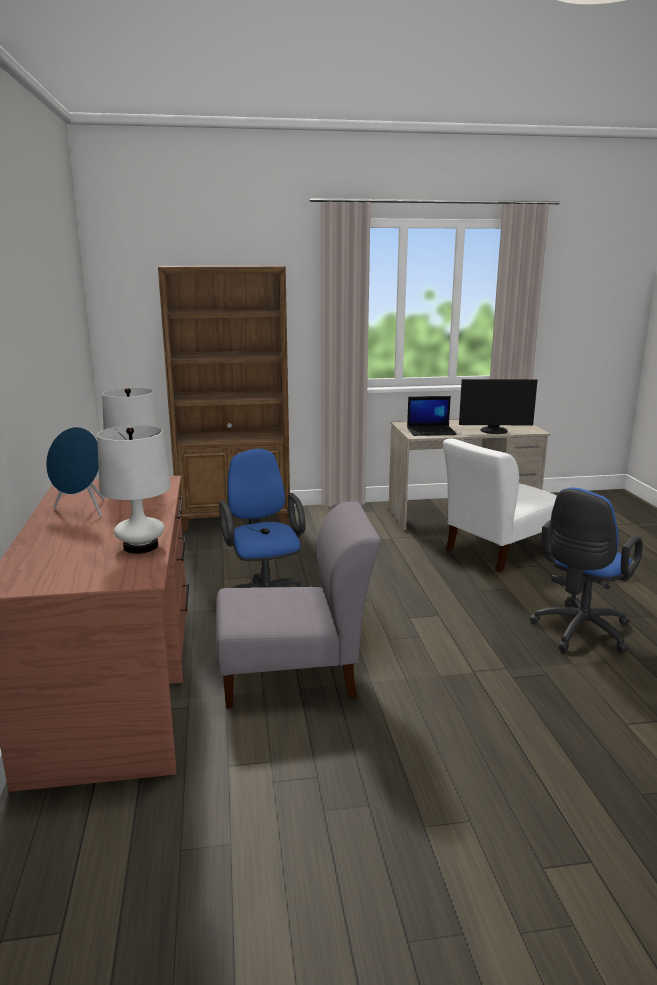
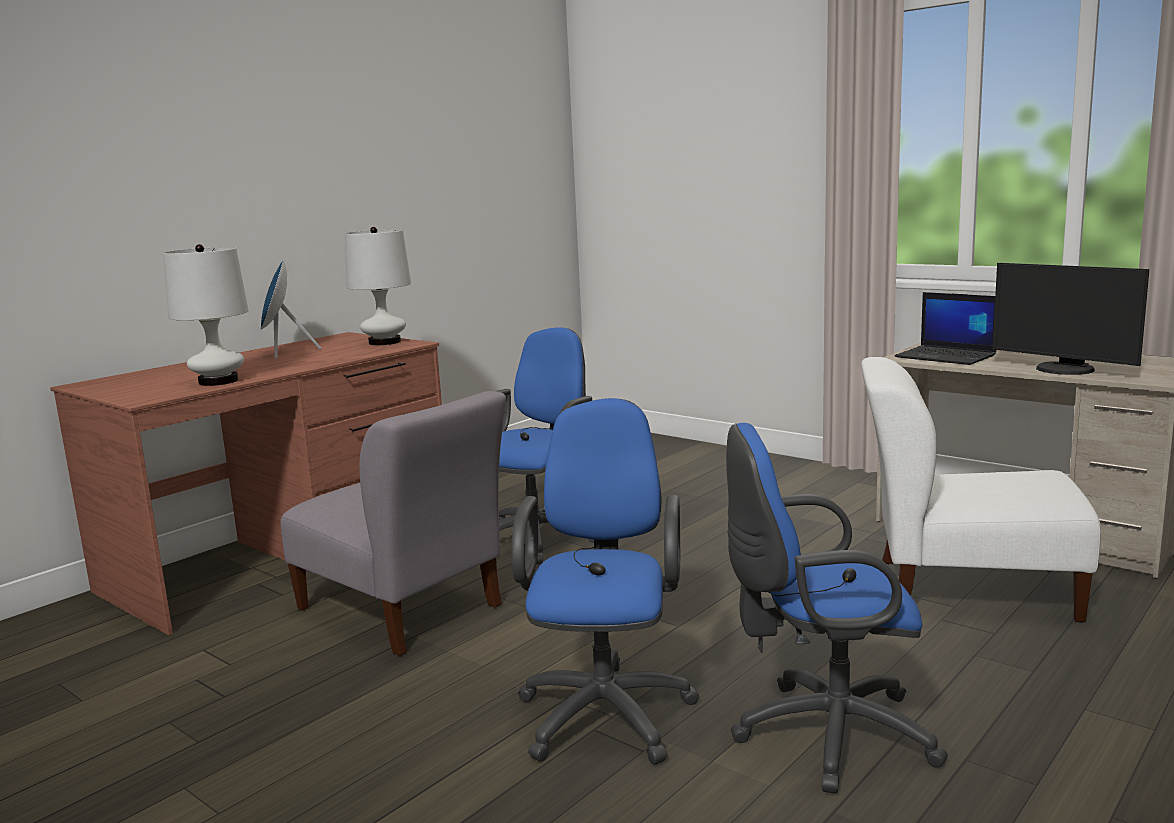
camera: 50 degrees right, 5 degrees down
brown bookcase [158,265,290,531] -> none
none -> blue office chair [511,398,699,765]

